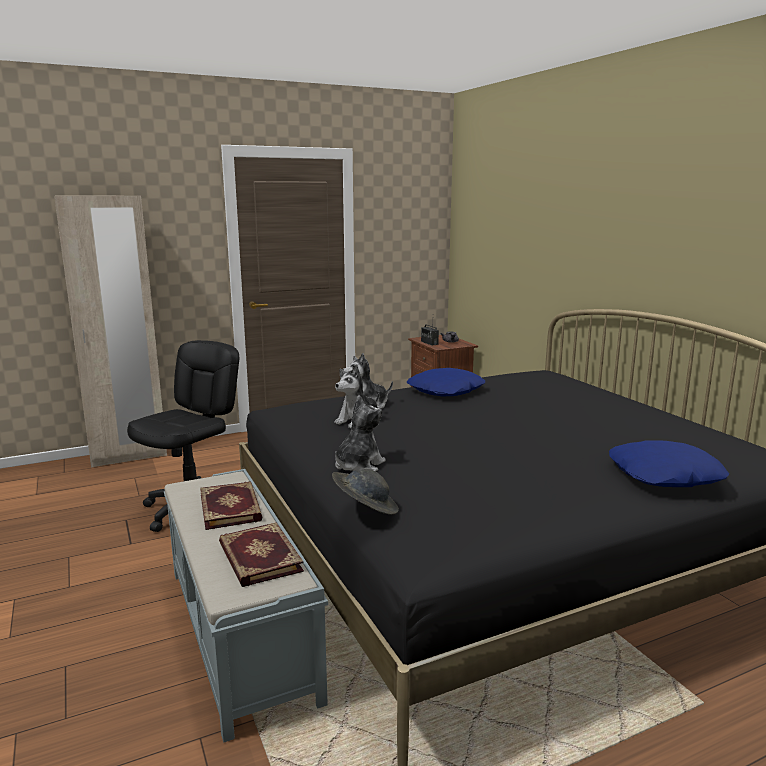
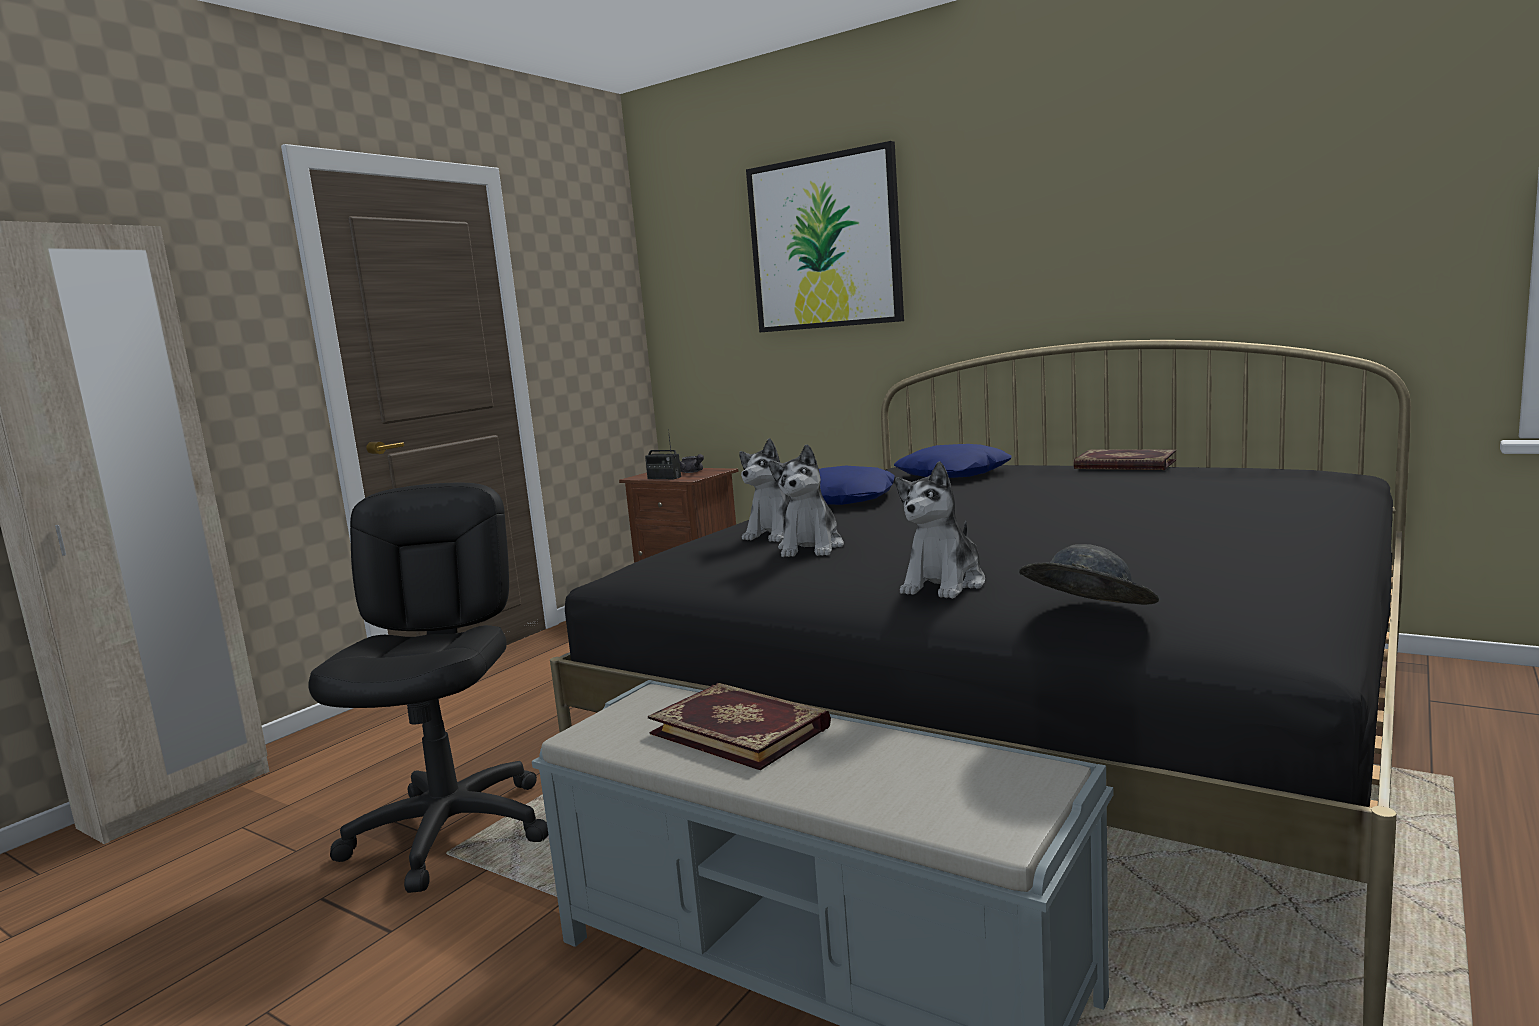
camera: 30 degrees left, 5 degrees down
book [219,522,304,587] -> book moved to [1074,449,1176,470]
plush toy [335,396,386,471] -> plush toy turned 150 degrees counterclockwise [895,461,985,599]
blue pillow [609,440,729,487] -> blue pillow moved to [894,444,1011,478]
none -> picture [746,141,904,332]

